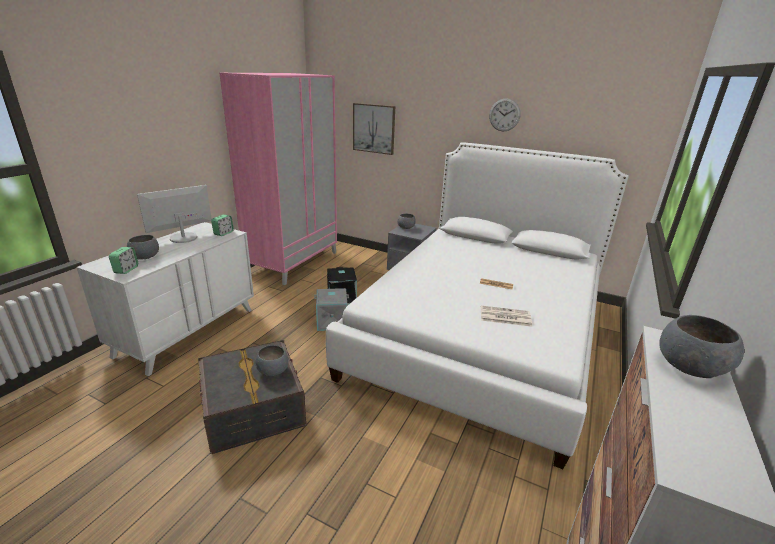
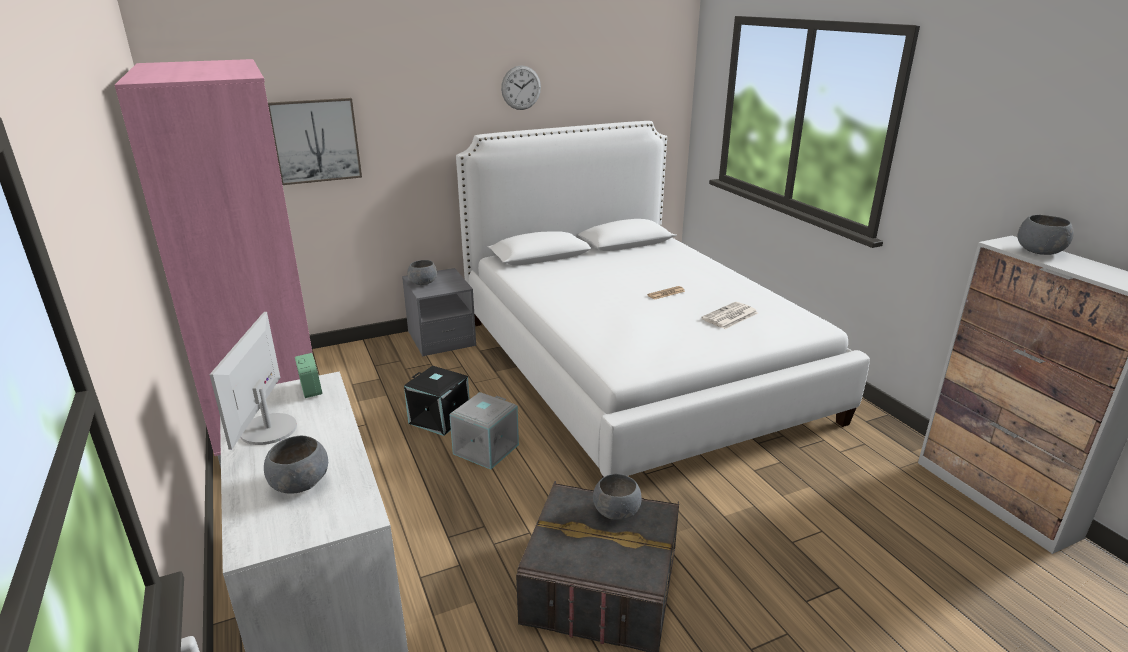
camera: 50 degrees left, 0 degrees up
alarm clock [109,247,138,274] -> none

